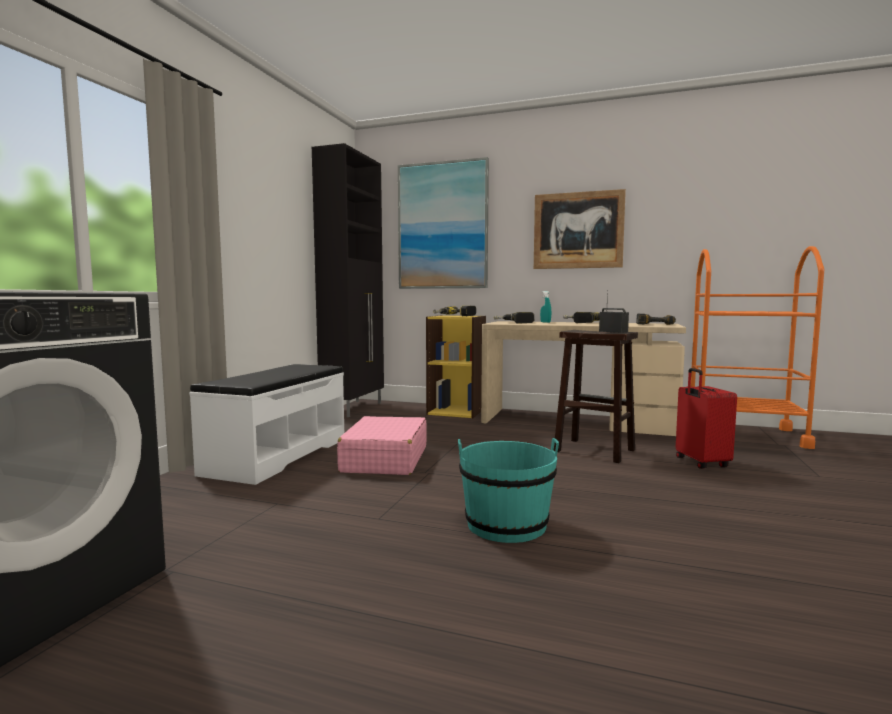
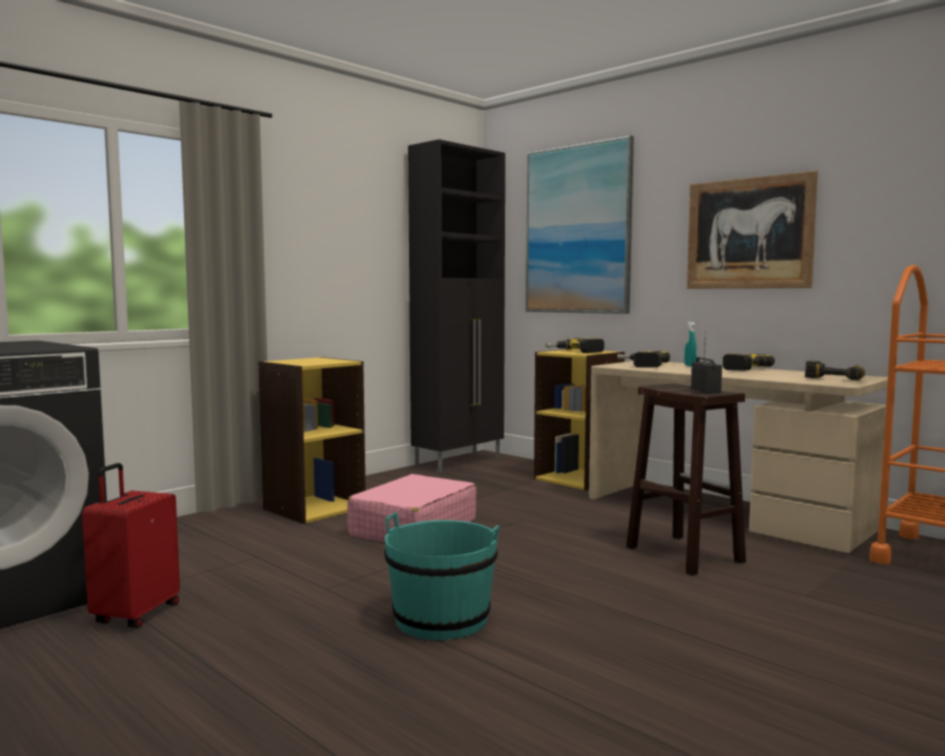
camera: 25 degrees right, 0 degrees up
white bench [189,364,344,485] -> yellow bookcase [258,357,366,524]
red suitcase [676,368,737,469] -> red suitcase moved to [82,463,180,628]

